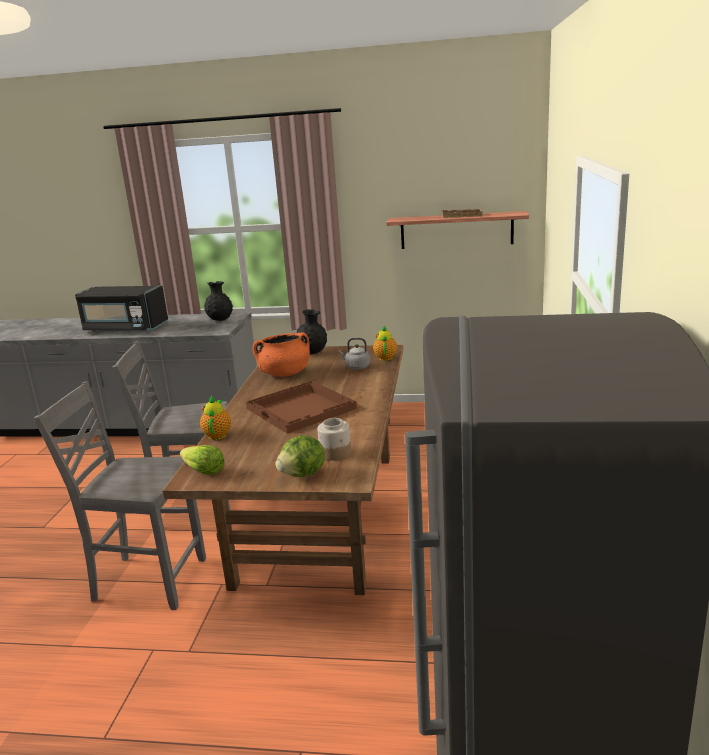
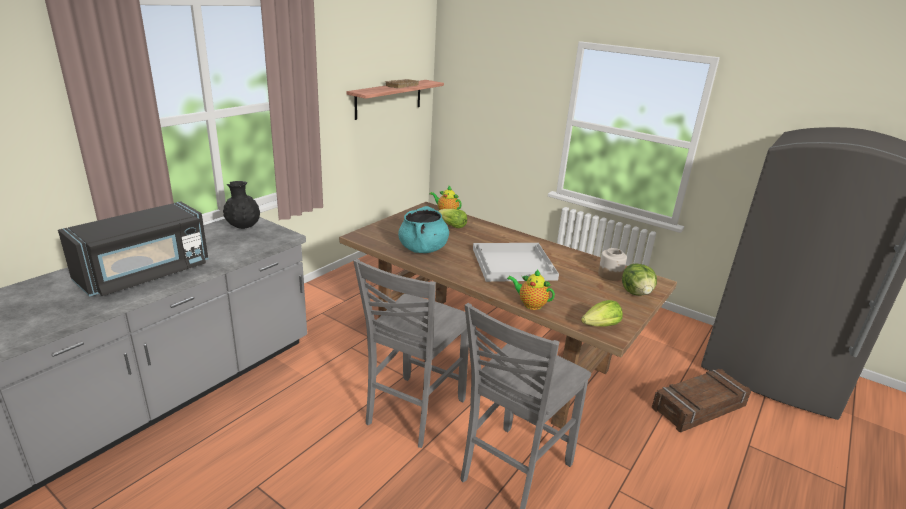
camera: 65 degrees left, 5 degrees up
brown tray [246,381,357,434] -> white tray [473,243,559,282]
orange cooking pot [253,333,310,377] -> turquoise cooking pot [398,206,449,253]
black vase [297,309,327,354] -> none
grey kettle [339,338,370,370] -> lettuce [439,209,467,228]
none -> crate [652,369,751,432]

